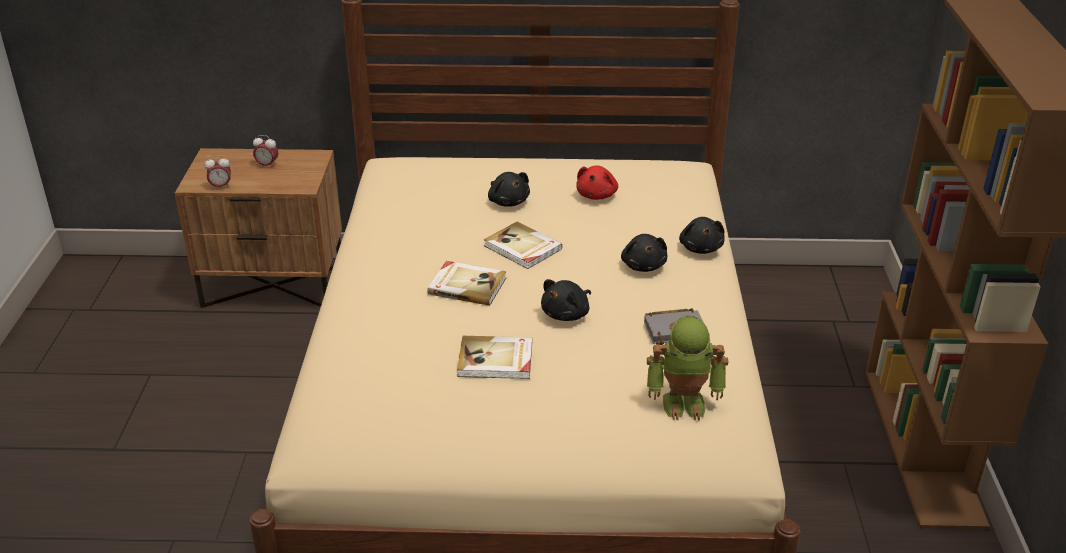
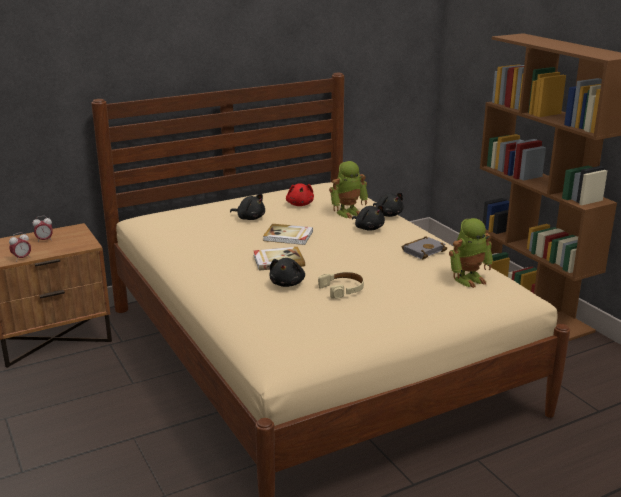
camera: 30 degrees left, 10 degrees down
book [457,336,532,379] -> beige headphones [318,272,364,299]
black plush toy [541,279,591,321] -> black plush toy moved to [269,258,305,287]
none -> toy robot [329,161,368,219]

